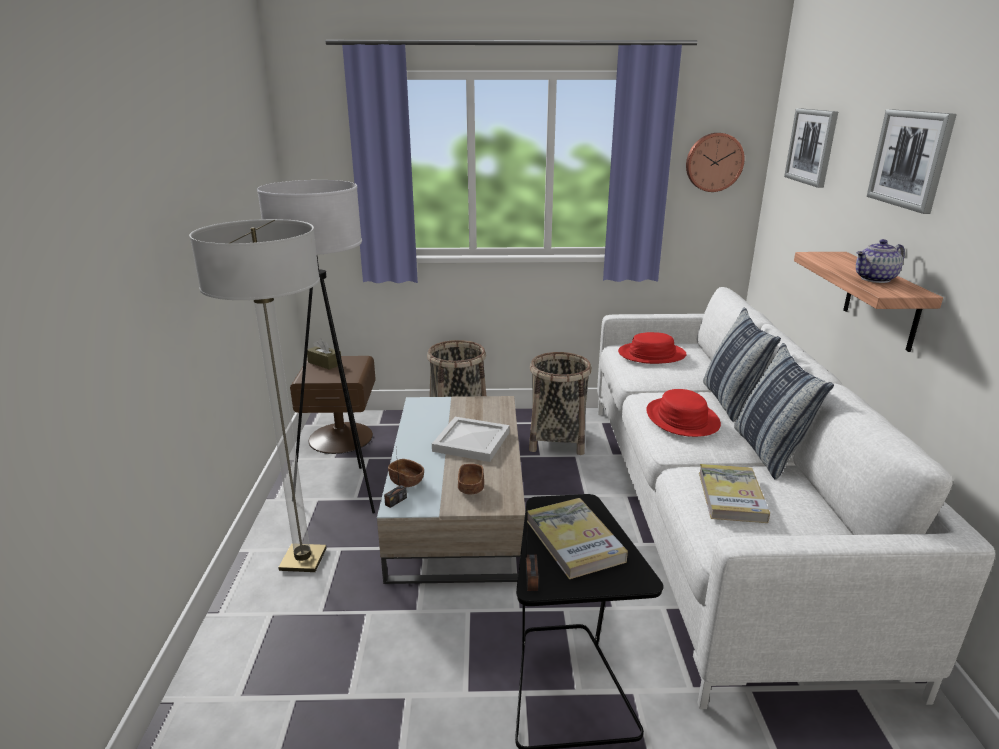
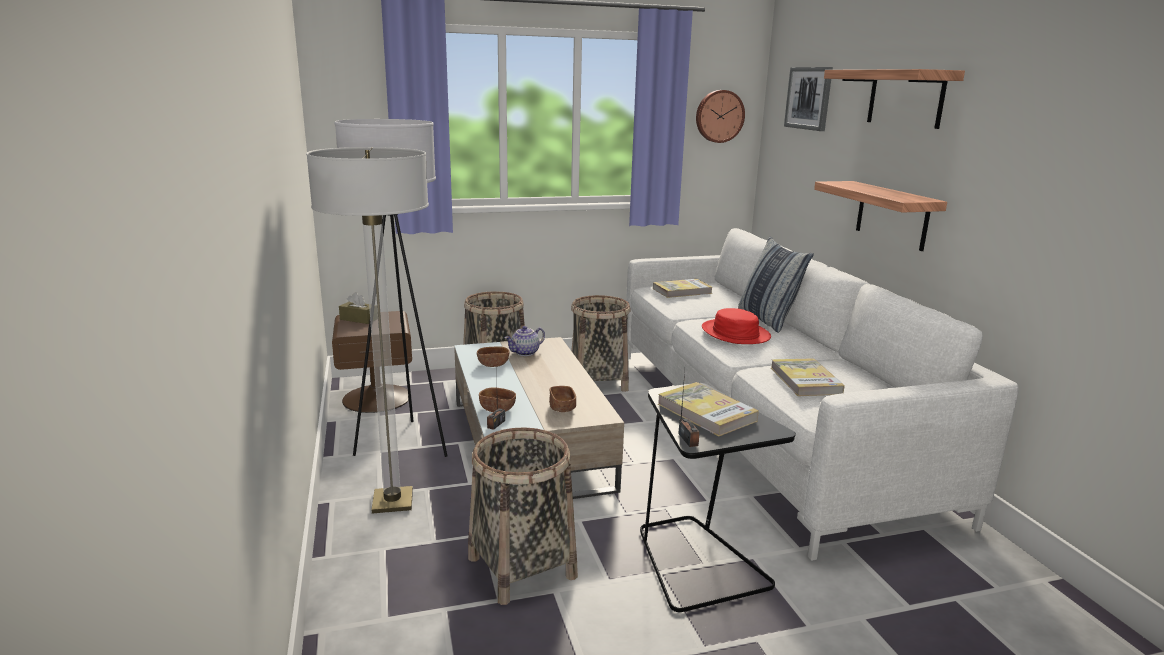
camera: 15 degrees left, 5 degrees down
white tray [432,417,509,462] -> none
red hat [618,332,686,364] -> book [653,279,712,298]
pillow [734,343,834,480] -> none
teapot [856,239,905,283] -> teapot moved to [505,326,545,356]
picture [867,109,957,214] -> shelf [824,69,965,129]
none -> basket [468,427,578,605]
none -> brown bowl [477,346,510,367]

